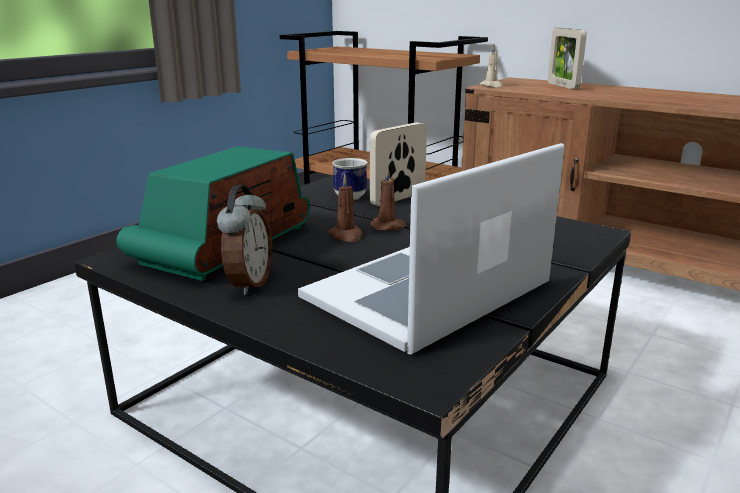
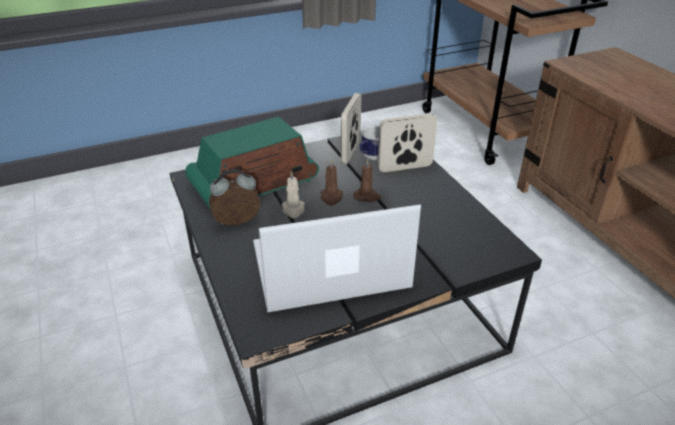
camera: 30 degrees right, 15 degrees up
alarm clock [217,185,272,295] -> alarm clock turned 150 degrees counterclockwise [209,169,261,225]
beige candle [480,44,502,87] -> beige candle moved to [282,170,305,218]
picture frame [548,28,587,89] -> picture frame moved to [341,93,362,165]

